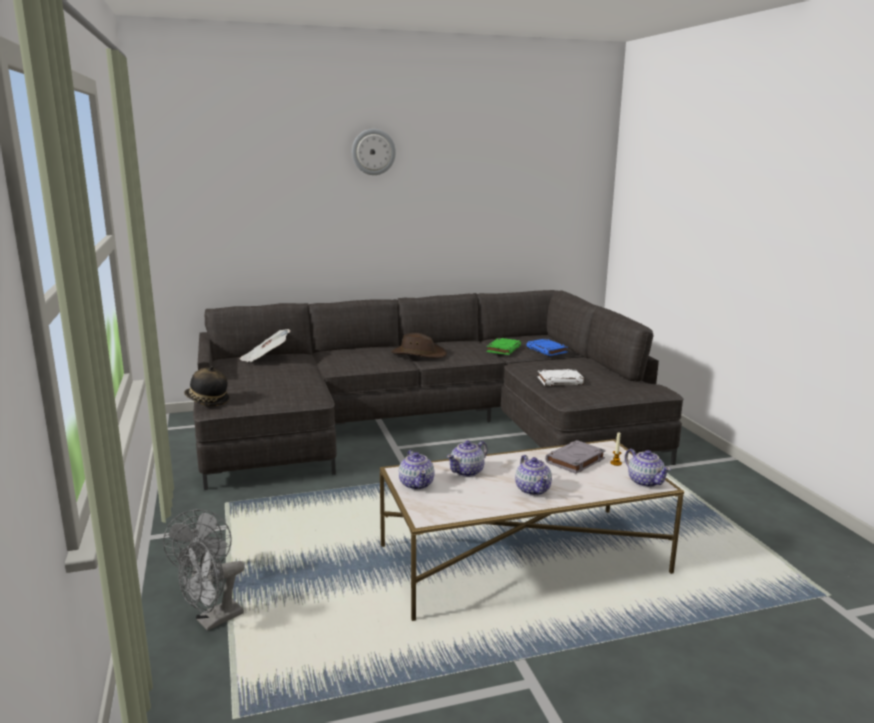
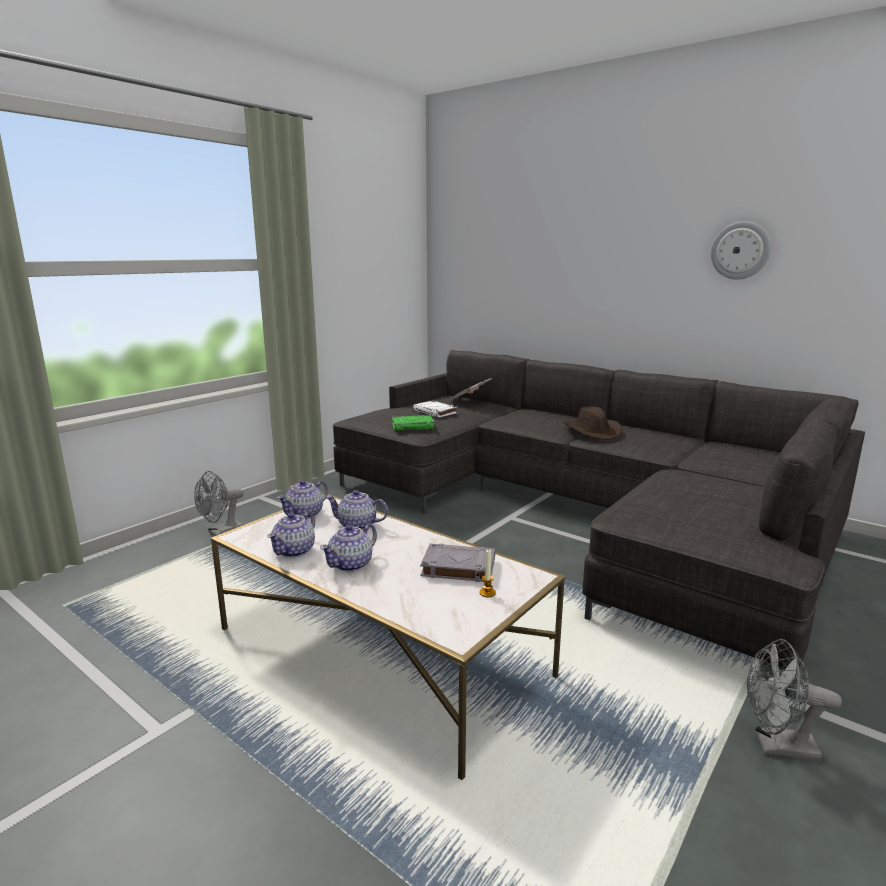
camera: 55 degrees right, 0 degrees up
grey fan [178,541,244,631] -> grey fan moved to [747,639,842,761]
hat [184,366,230,406] -> none
wall clock [352,129,396,175] -> wall clock moved to [711,221,771,279]
green book [486,338,521,355] -> green book moved to [392,415,435,431]
blue book [526,339,568,356] -> none
white book [537,369,584,386] -> white book moved to [413,401,457,418]
teapot [625,449,671,487] -> teapot moved to [268,511,315,558]

